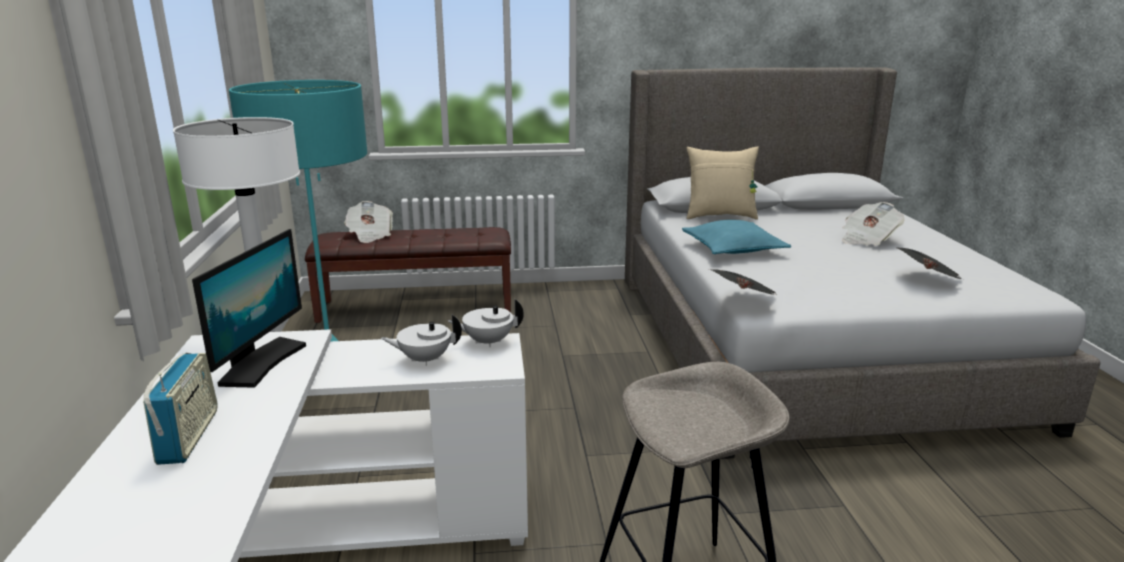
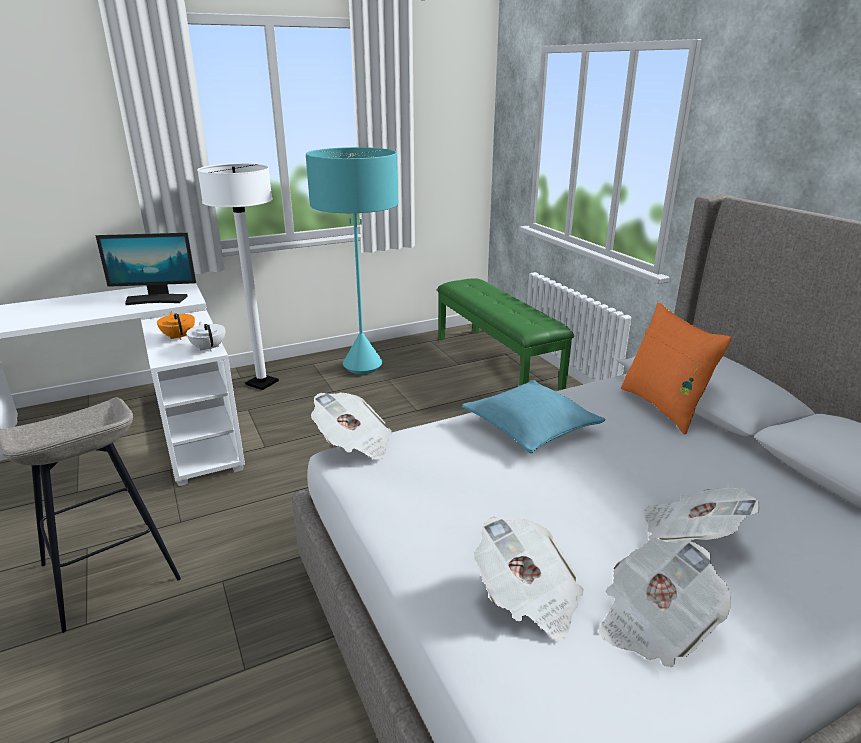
camera: 70 degrees right, 5 degrees up
radio [143,353,218,465] -> none
brown bench [305,227,511,323] -> green bench [437,278,574,391]
newspaper [344,201,393,243] -> newspaper moved to [599,538,731,667]
white teapot [381,315,462,366] -> orange teapot [157,312,195,340]
beige pillow [686,146,759,220] -> orange pillow [621,302,732,434]

